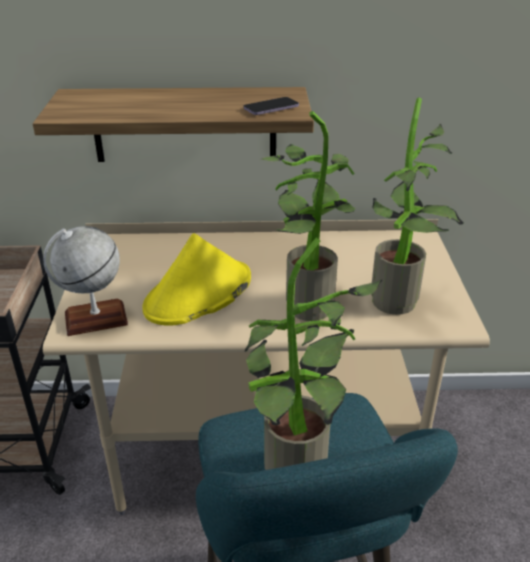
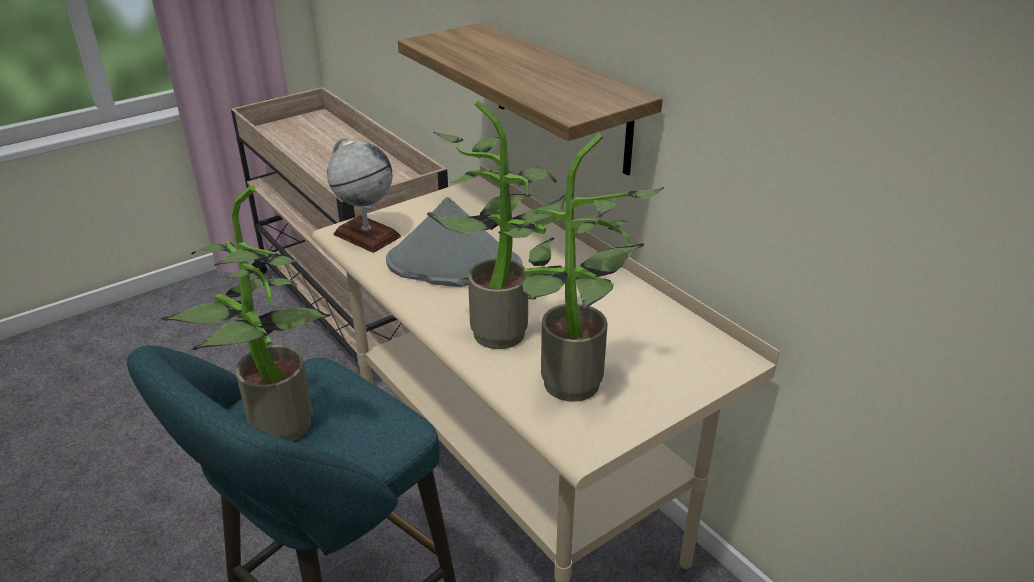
camera: 55 degrees right, 0 degrees up
yellow hat [143,233,251,326] -> grey hat [386,197,522,287]
phone [244,97,299,115] -> none

